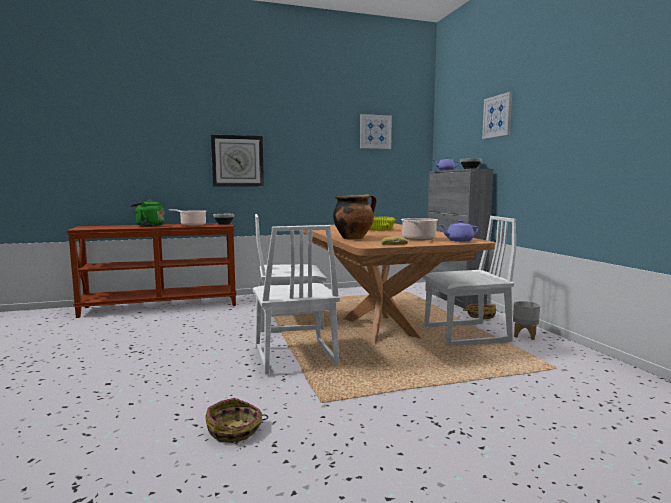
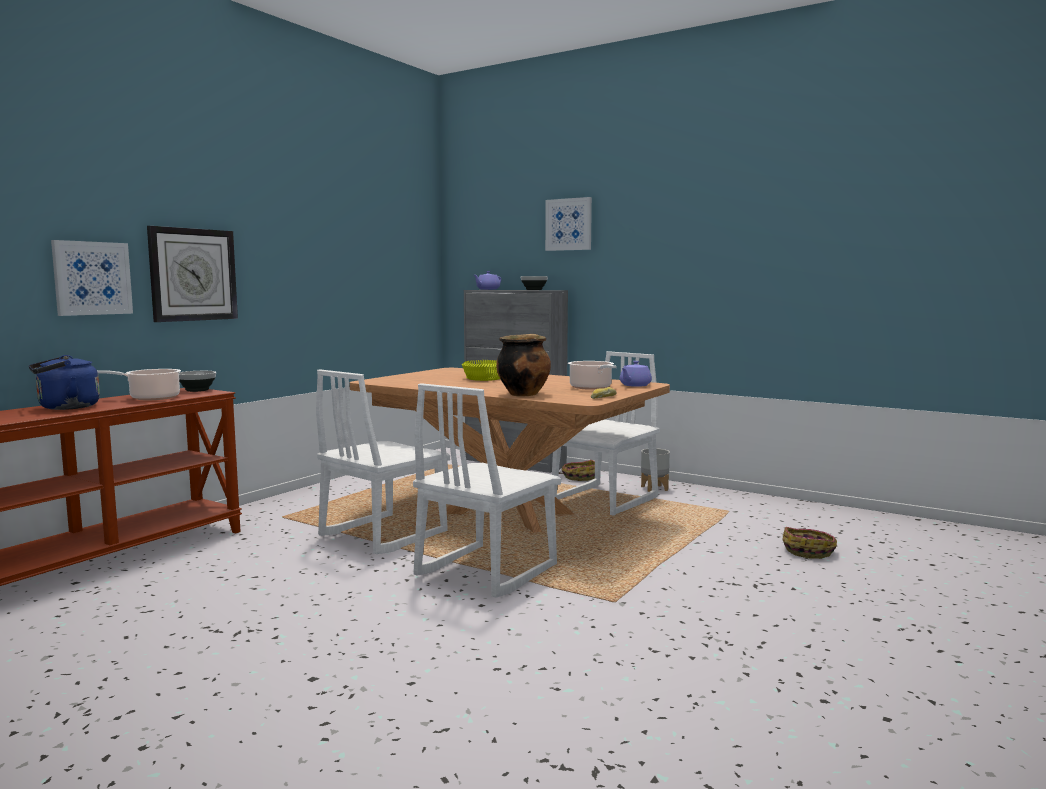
camera: 40 degrees left, 0 degrees up
green kettle [129,200,165,227] -> blue kettle [29,355,100,410]
basket [205,398,268,443] -> basket moved to [783,527,837,559]
white chair [253,225,340,374] -> white chair turned 90 degrees clockwise [413,383,561,598]
picture [360,114,392,149] -> picture moved to [51,240,133,316]

